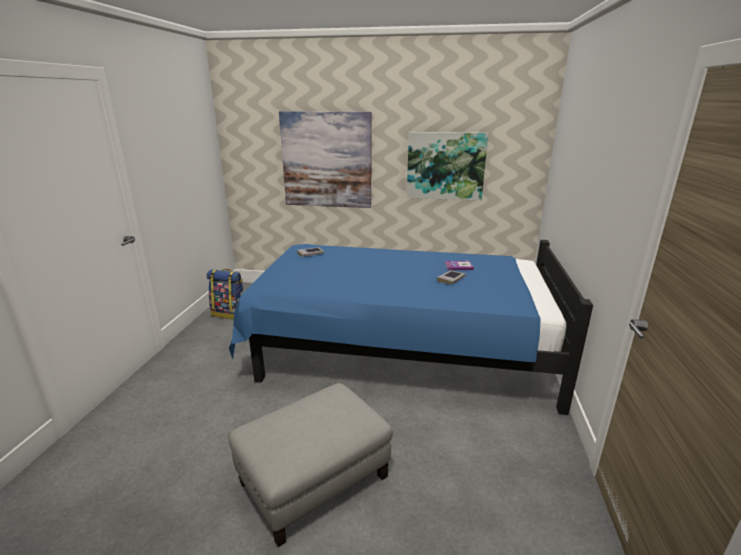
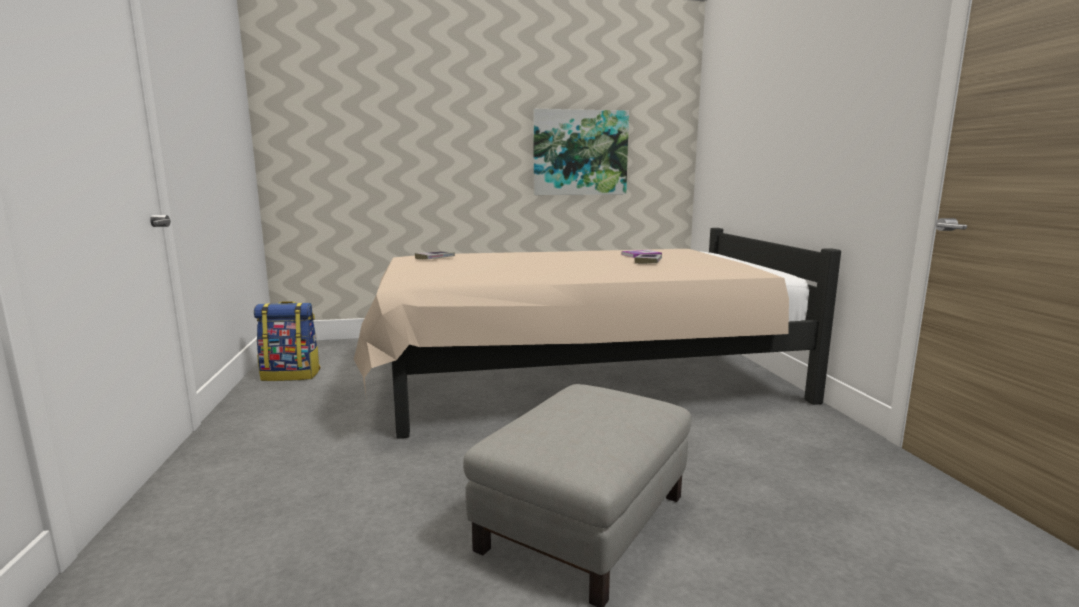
camera: 20 degrees left, 10 degrees down
blue bed [229,240,593,415] -> beige bed [354,228,841,439]
picture [279,111,371,208] -> none

